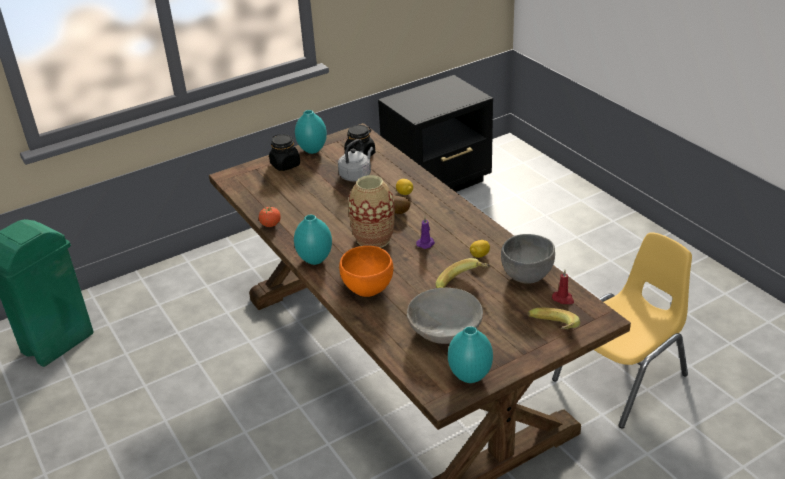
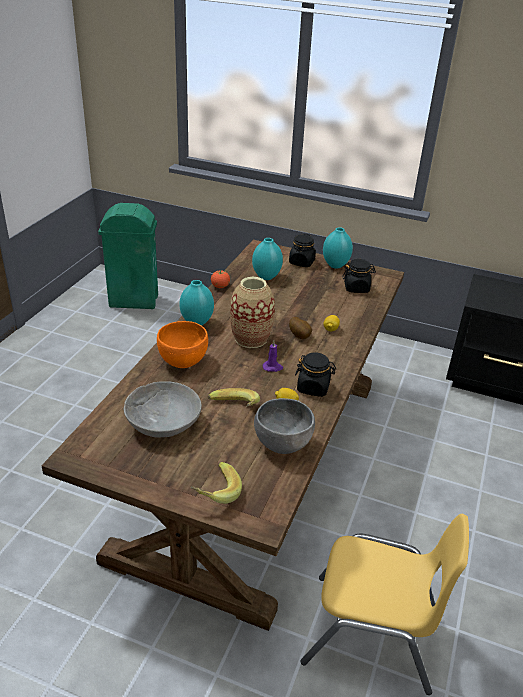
camera: 50 degrees right, 0 degrees up
grey kettle [338,139,373,181] -> none
turquoise vase [448,326,493,383] -> turquoise vase moved to [252,238,283,280]
red candle [552,270,574,304] -> none
none -> black jar [295,352,336,397]

